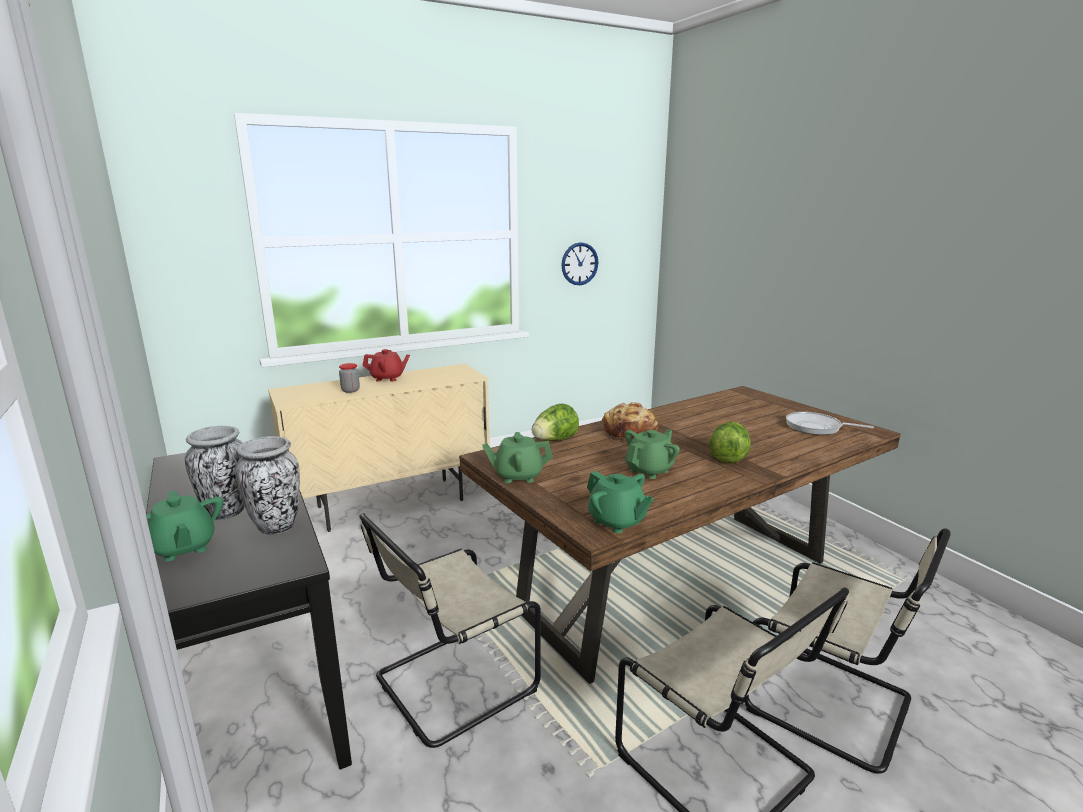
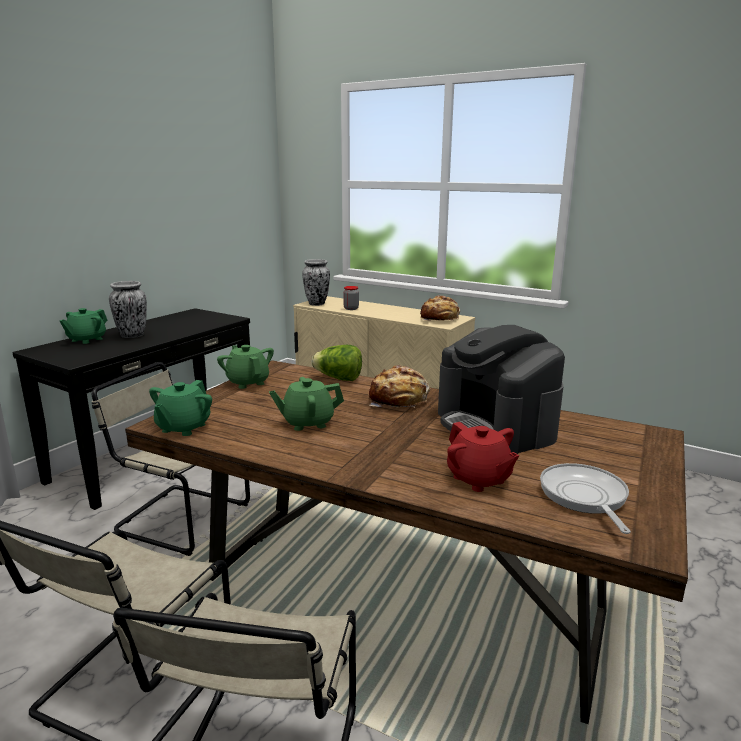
camera: 60 degrees right, 0 degrees up
vase [235,436,300,535] -> vase moved to [302,259,330,306]
red teapot [362,349,410,382] -> red teapot moved to [447,422,519,492]
wall clock [561,242,598,285] -> none
green teapot [625,429,680,479] -> green teapot turned 150 degrees clockwise [269,377,344,431]
lettuce [709,422,751,464] -> none
none -> bread [420,295,460,321]
none -> coffee machine [438,325,565,454]

